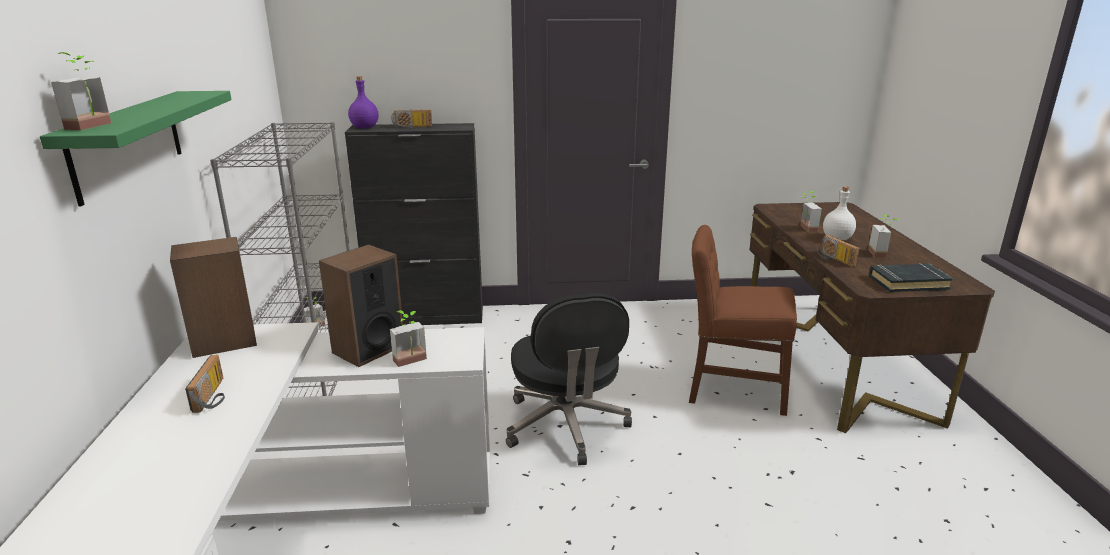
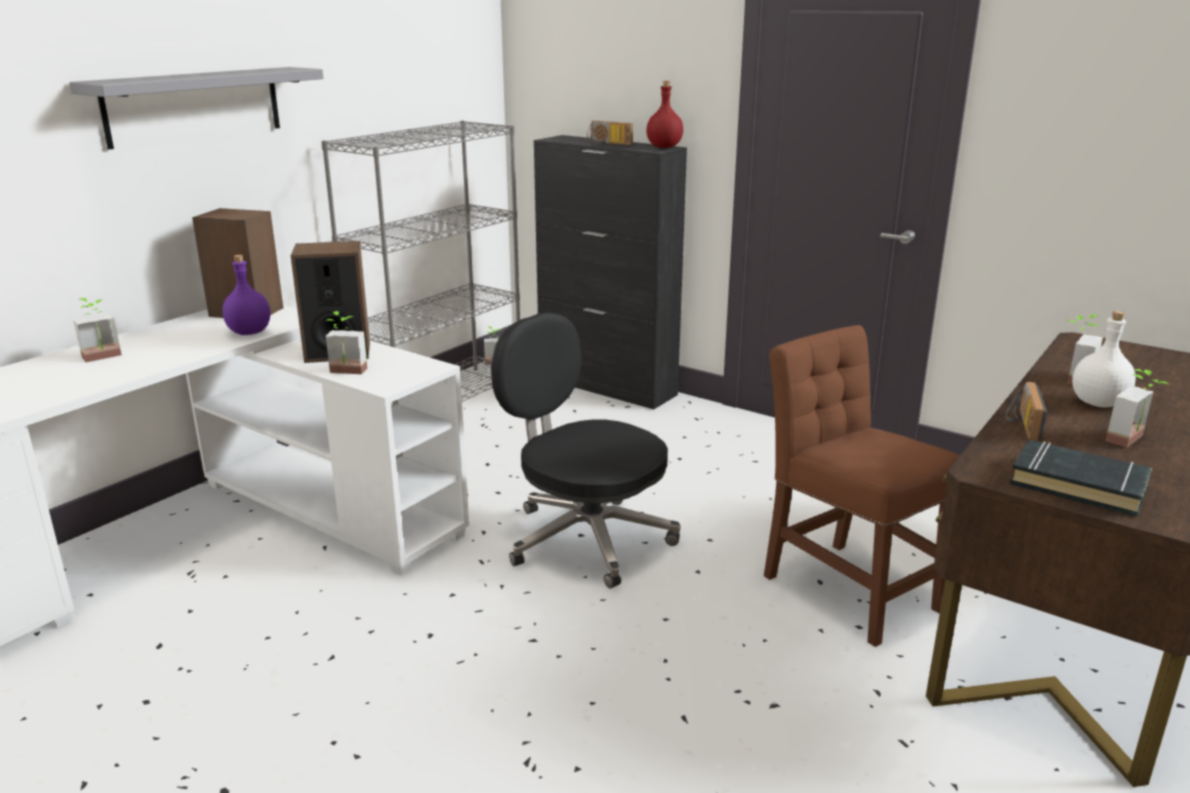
camera: 40 degrees right, 0 degrees up
green shelf [40,91,232,207] -> grey shelf [69,67,323,150]
potted plant [51,52,111,130] -> potted plant moved to [74,298,122,362]
radio [185,355,225,413] -> none
purple bottle [348,76,379,129] -> purple bottle moved to [222,255,270,335]
black office chair [506,293,632,465] -> black office chair turned 105 degrees clockwise [491,312,681,589]
none -> red bottle [646,81,683,148]

